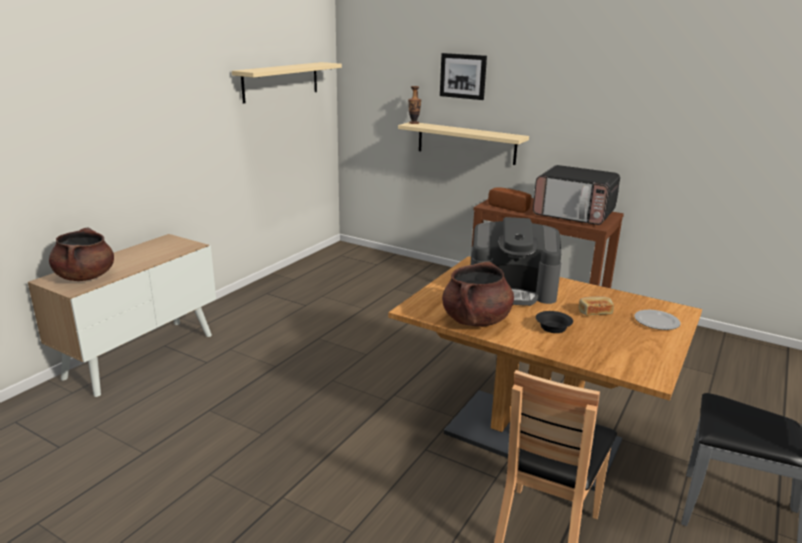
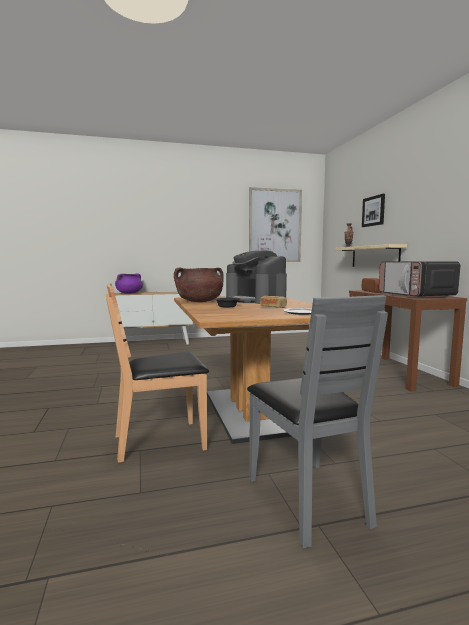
camera: 45 degrees right, 15 degrees down
brown cooking pot [49,227,114,281] -> purple cooking pot [115,273,143,294]
beige shelf [232,62,342,103] -> picture [249,187,302,262]

